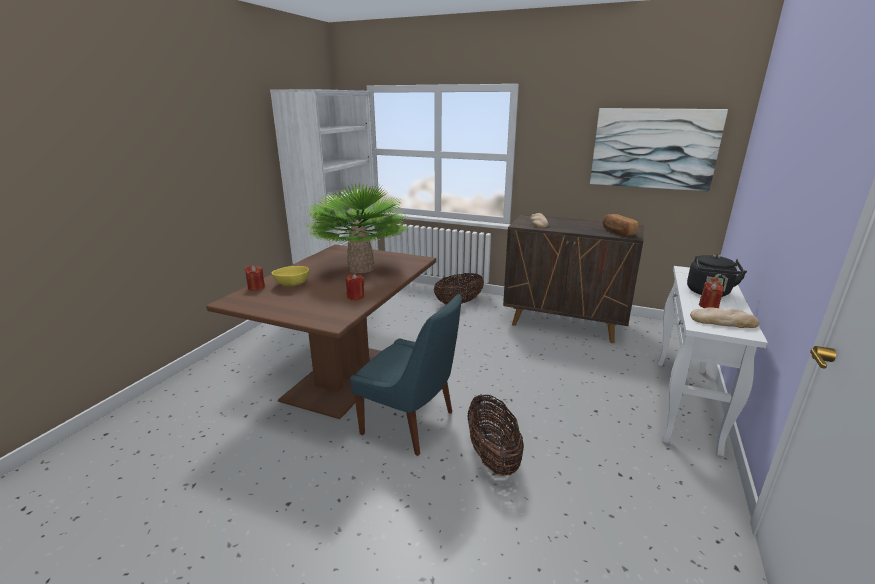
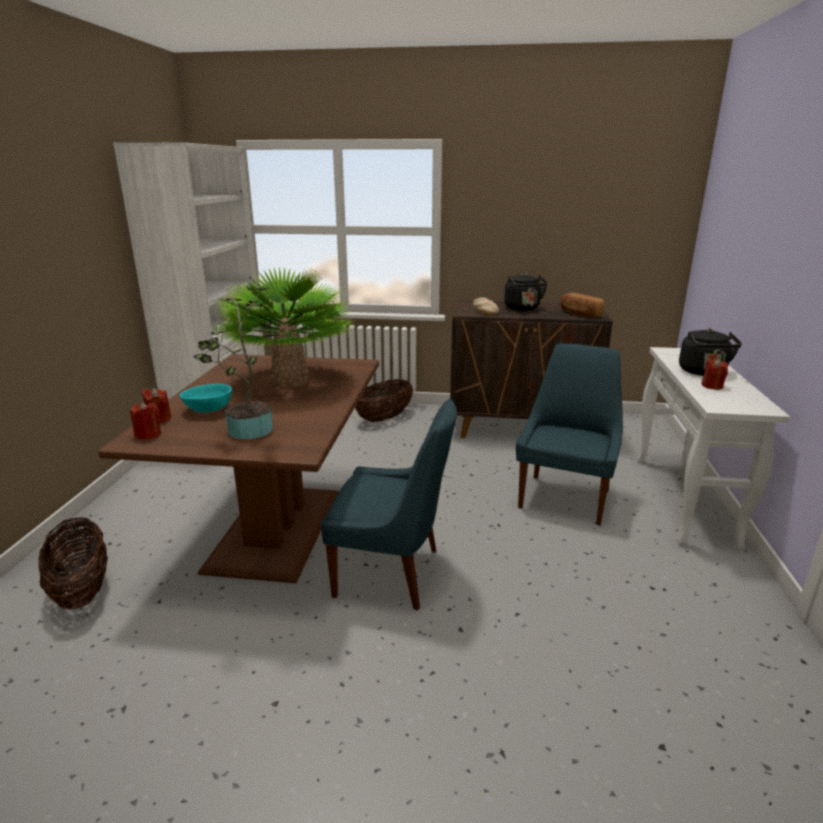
camera: 15 degrees left, 0 degrees up
yellow bowl [272,266,309,286] -> turquoise bowl [180,384,232,412]
red candle [346,274,364,300] -> red candle moved to [130,402,161,440]
basket [467,395,524,476] -> basket moved to [38,517,108,610]
picture [590,108,728,192] -> none
bread [690,307,759,328] -> none
none -> potted plant [193,288,273,440]
none -> black kettle [504,273,547,311]
none -> blue chair [516,344,623,525]

